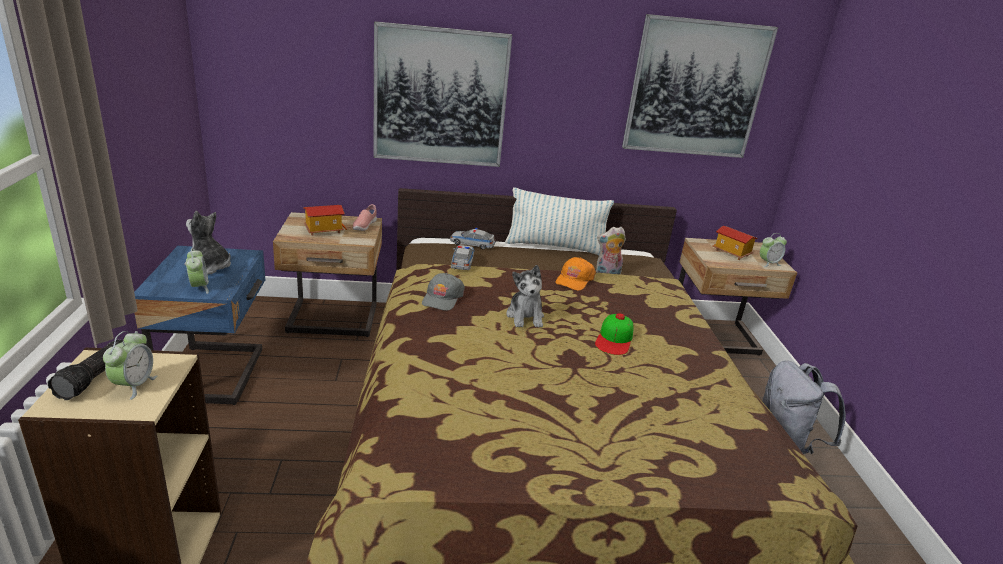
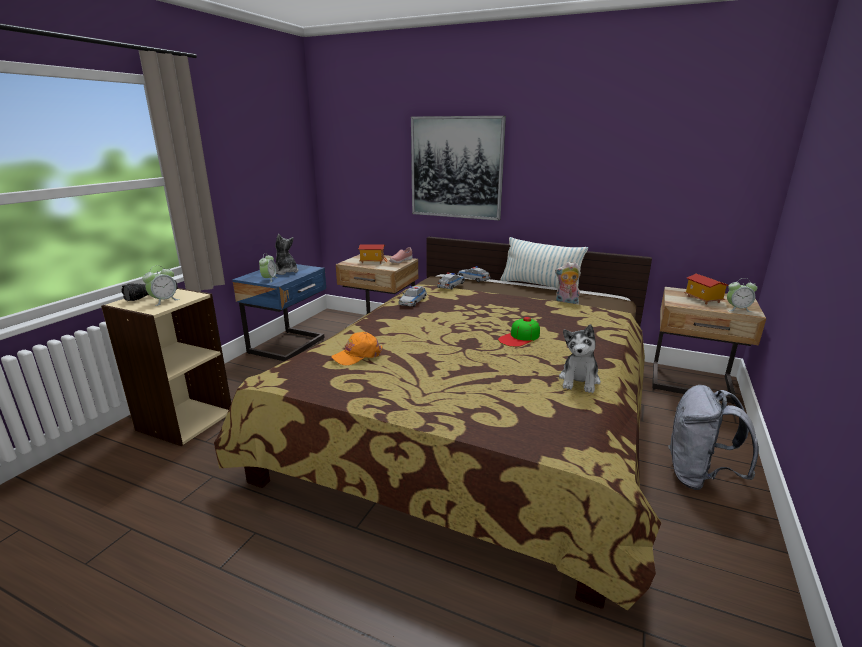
camera: 30 degrees right, 5 degrees down
grey cap [422,273,465,311] -> toy car [398,286,427,307]
plush toy [506,265,544,327] -> plush toy moved to [559,324,601,393]
orange cap [555,257,596,290] -> orange cap moved to [331,332,382,365]
picture [622,14,778,158] -> none

